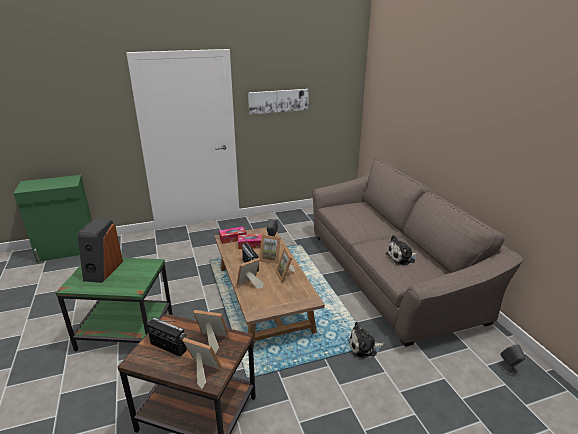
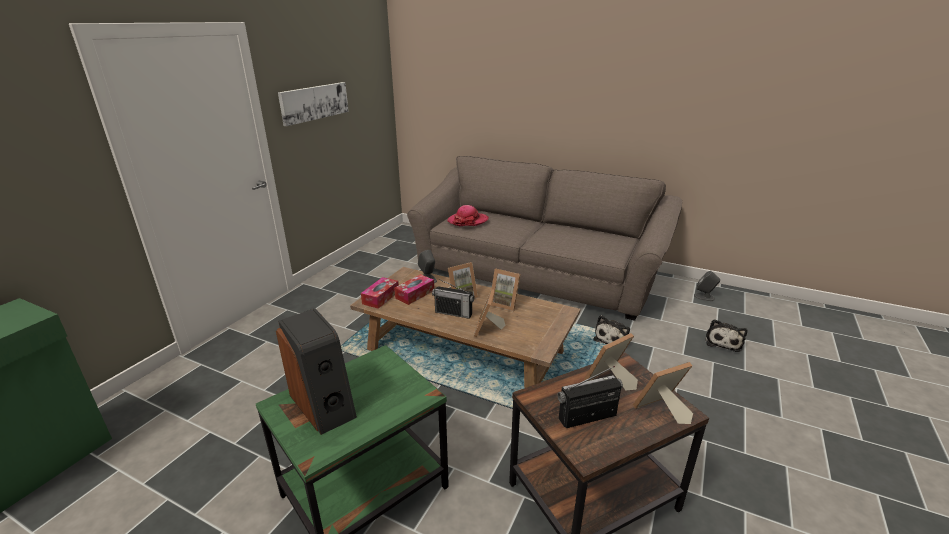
camera: 45 degrees left, 0 degrees up
plush toy [386,235,417,266] -> plush toy moved to [705,319,747,352]
none -> hat [447,205,489,226]

